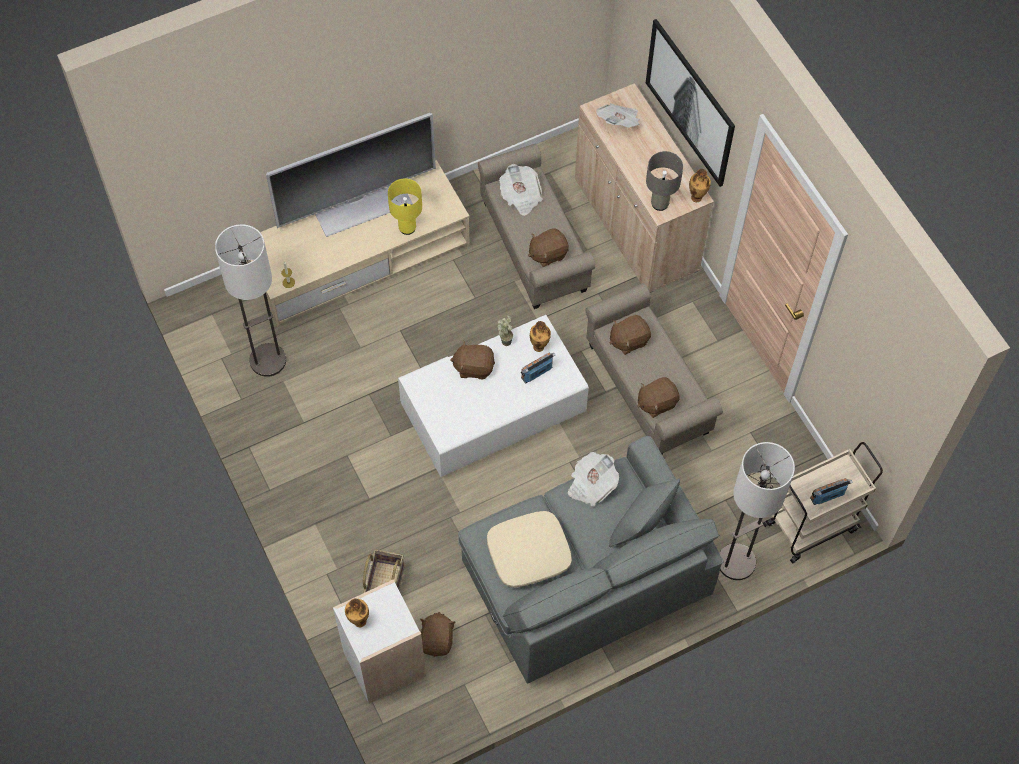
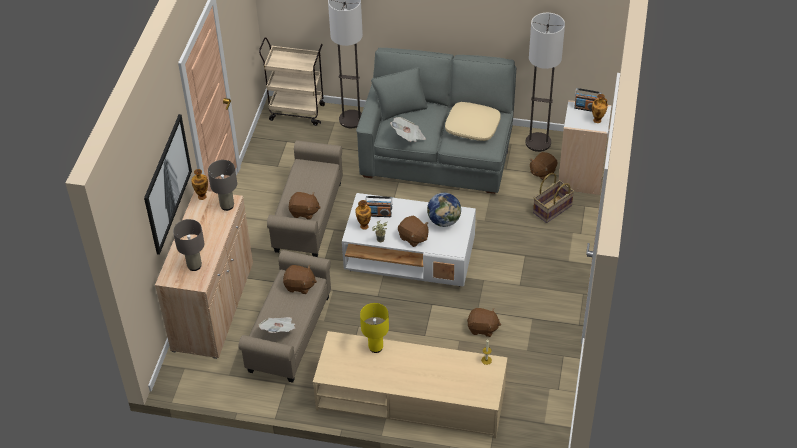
camera: 140 degrees left, 15 degrees down
floor lamp [215,224,286,377] -> floor lamp moved to [526,13,565,152]
television [266,113,436,237] -> none
newspaper [596,103,640,128] -> grey table lamp [173,219,204,271]
brown plush toy [637,377,680,418] -> brown plush toy moved to [467,308,501,337]
radio [810,478,853,505] -> radio moved to [574,88,602,112]
none -> globe [427,193,461,227]

